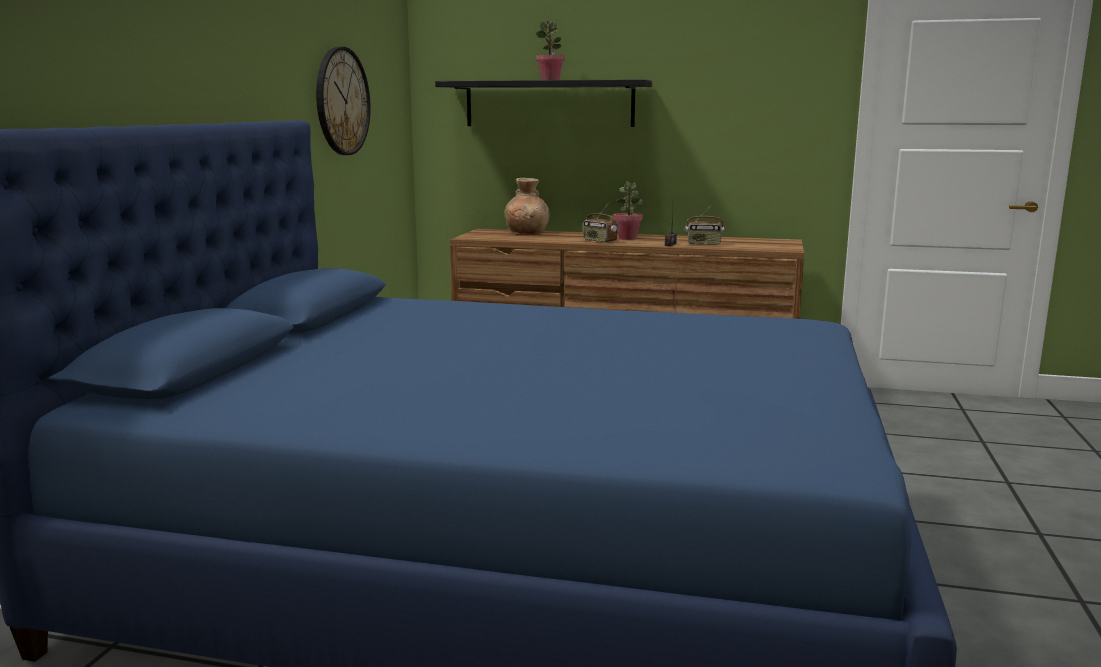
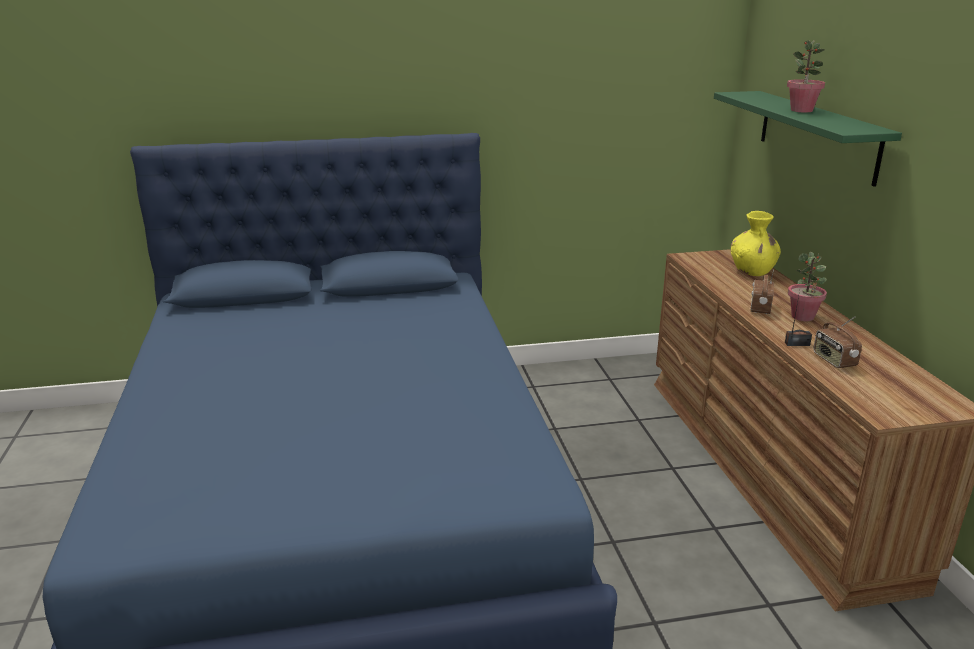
camera: 65 degrees right, 10 degrees up
wall clock [316,47,371,155] -> none
black shelf [435,79,652,127] -> green shelf [714,91,902,187]
brown vase [505,178,549,234] -> yellow vase [731,211,781,276]

